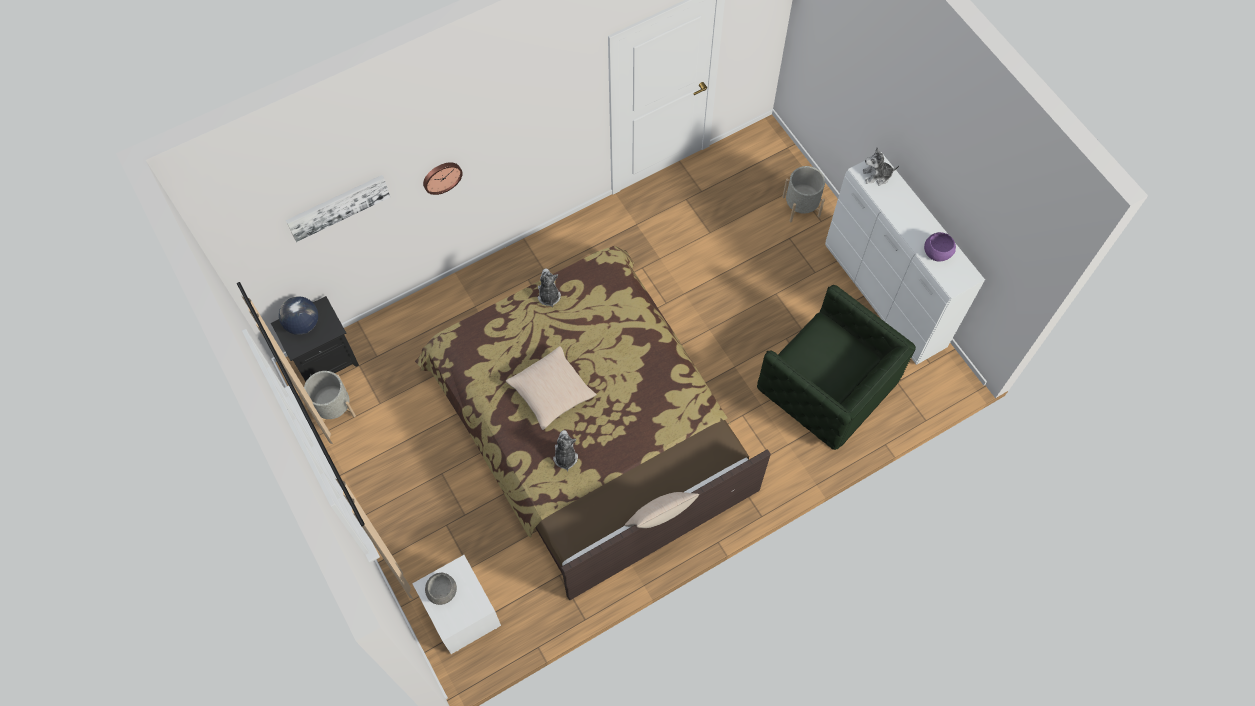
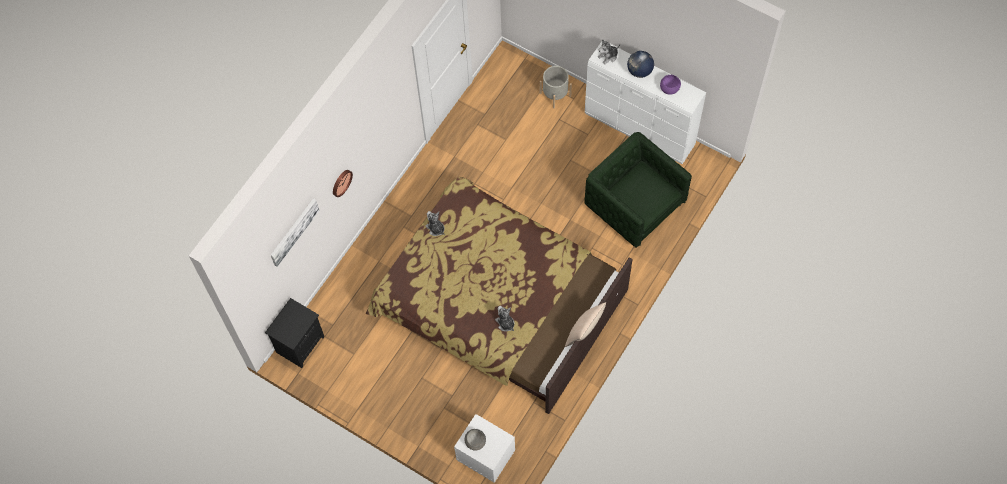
camera: 25 degrees left, 0 degrees up
globe [279,296,318,335] -> globe moved to [627,51,654,78]
grey planter [304,371,356,422] -> none
beige pillow [506,346,597,430] -> none
green armchair [757,285,916,450] -> green armchair turned 150 degrees counterclockwise [584,132,692,248]

